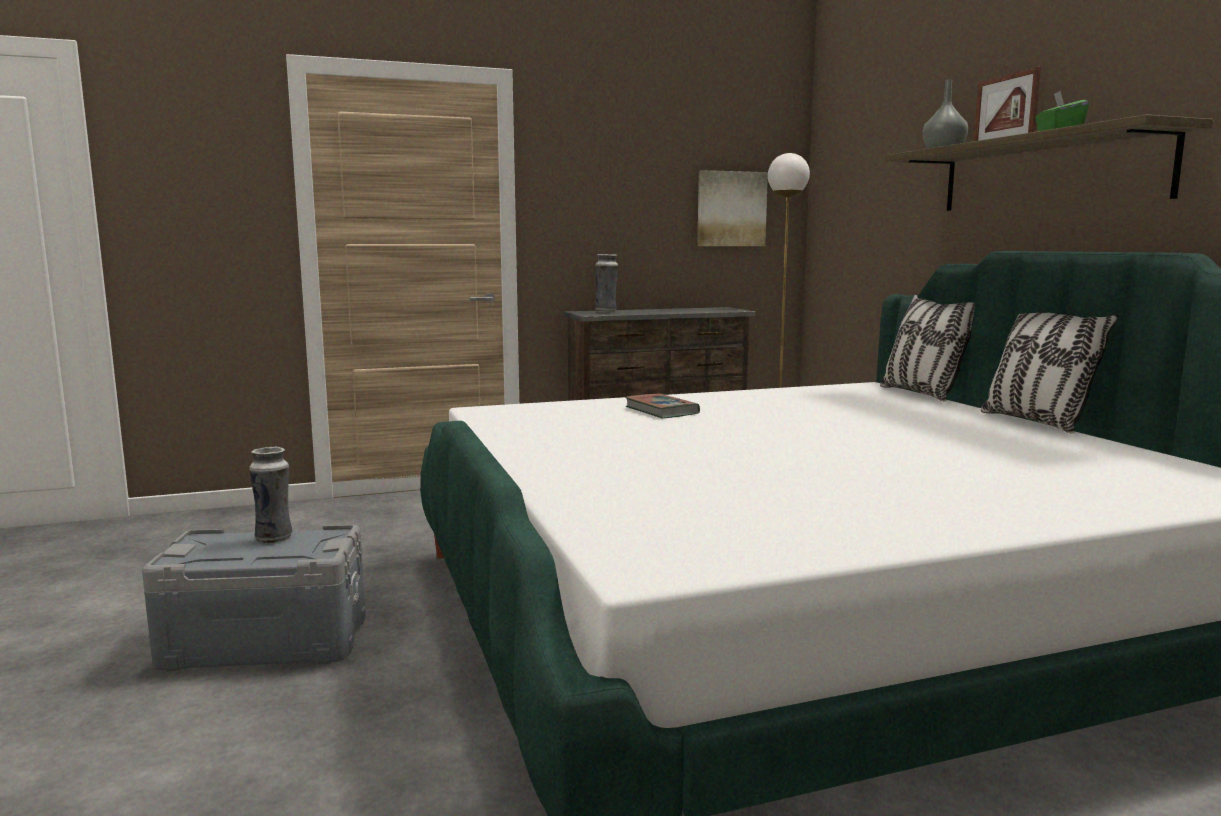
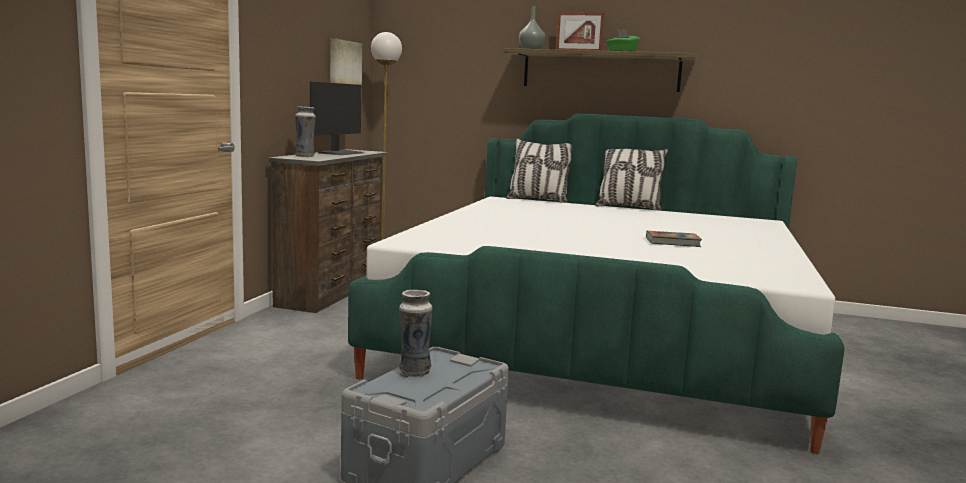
camera: 55 degrees left, 0 degrees up
book [625,394,700,419] -> book moved to [646,231,702,247]
none -> monitor [310,82,364,155]

